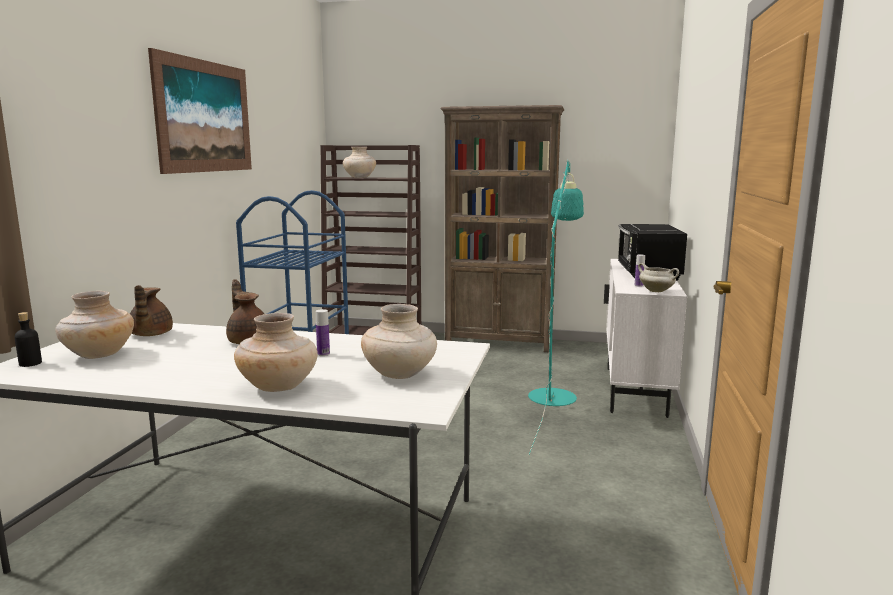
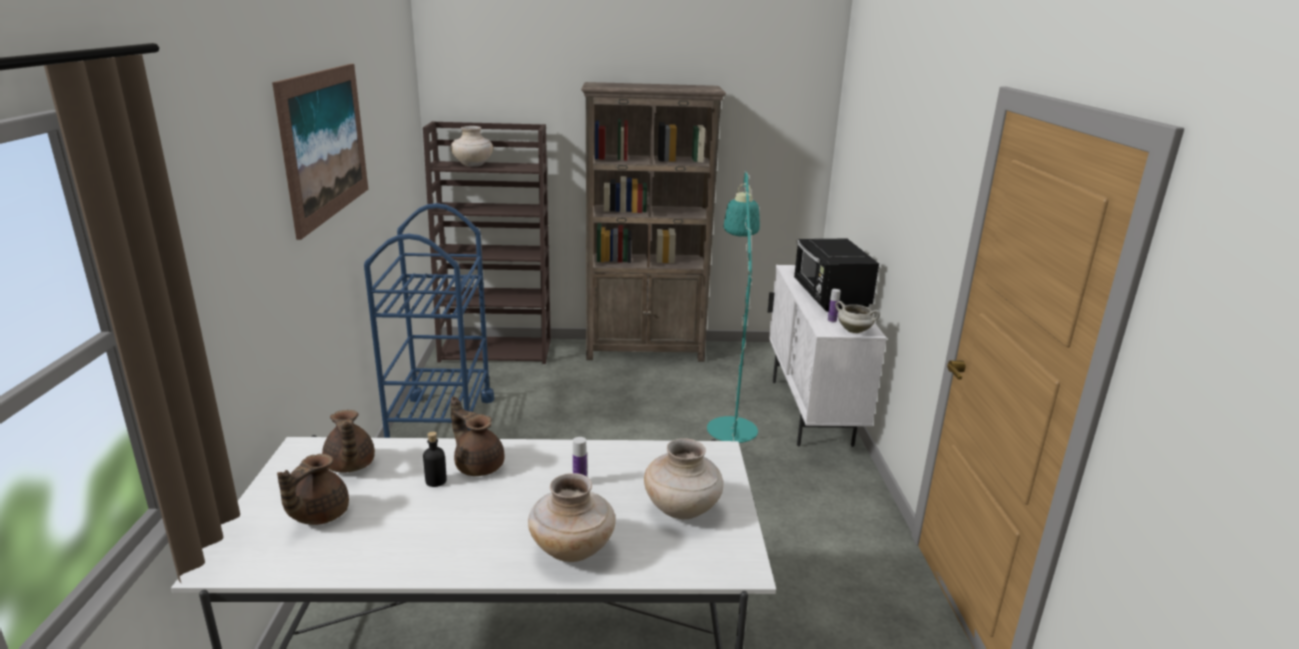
camera: 15 degrees left, 10 degrees up
black bottle [15,312,42,367] -> black bottle moved to [423,432,447,487]
beige vase [55,291,134,359] -> brown teapot [277,454,349,525]

